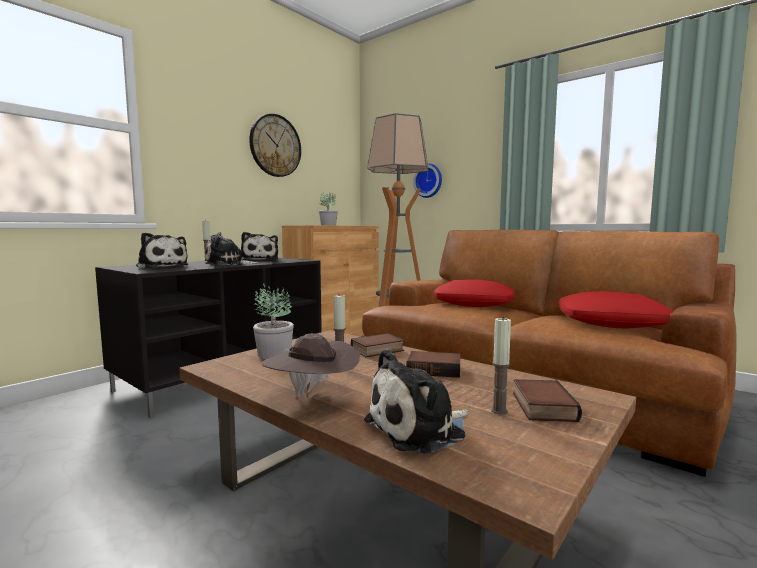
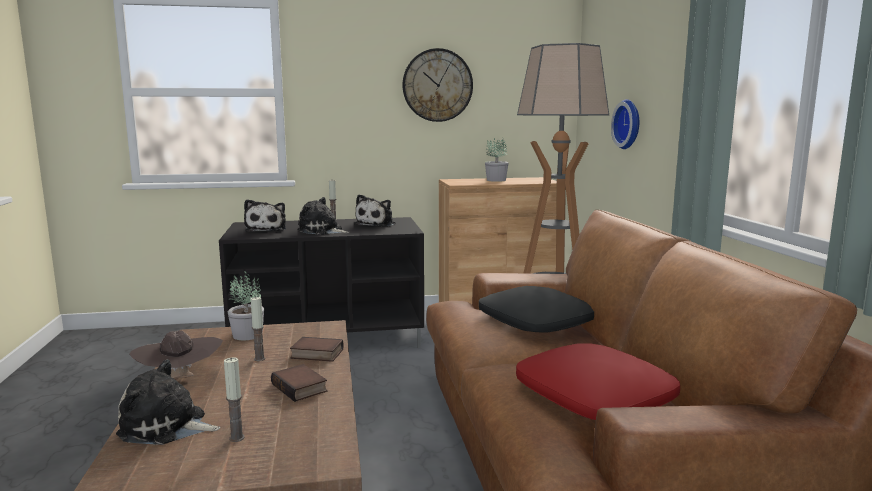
camera: 40 degrees right, 5 degrees up
red pillow [434,279,514,307] -> black pillow [479,286,594,333]
book [513,379,582,422] -> none

